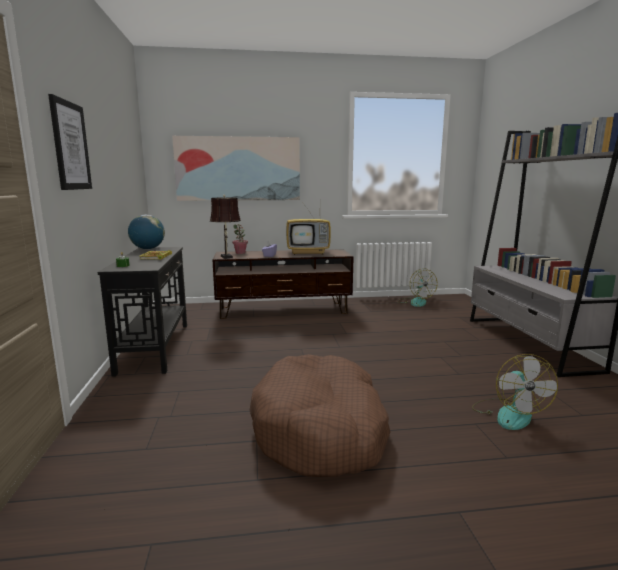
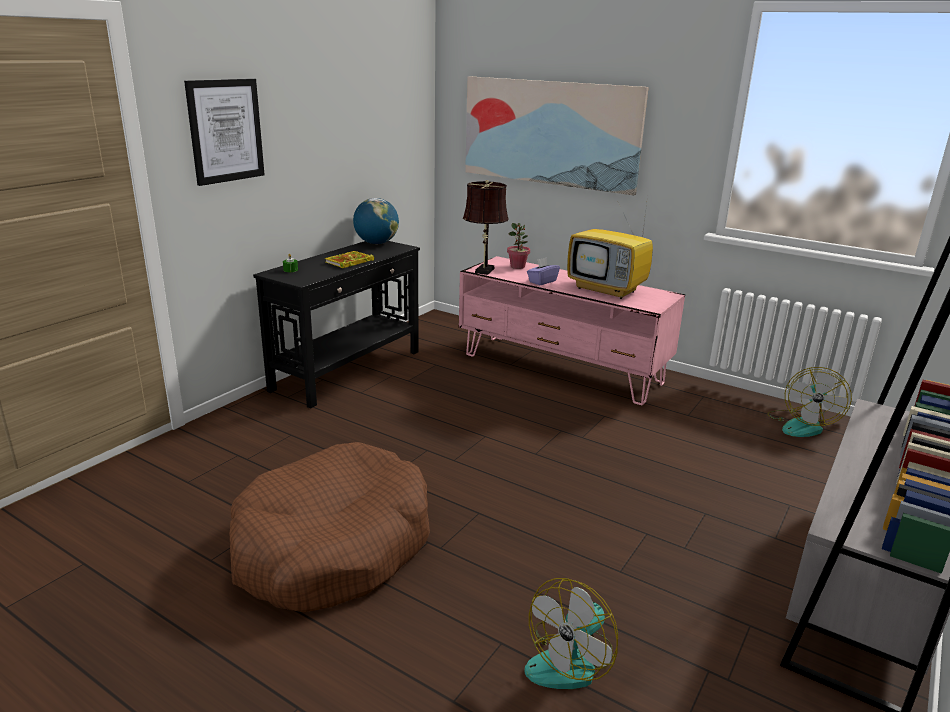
camera: 40 degrees right, 10 degrees up
brown tv stand [212,249,354,319] -> pink tv stand [459,256,685,405]

